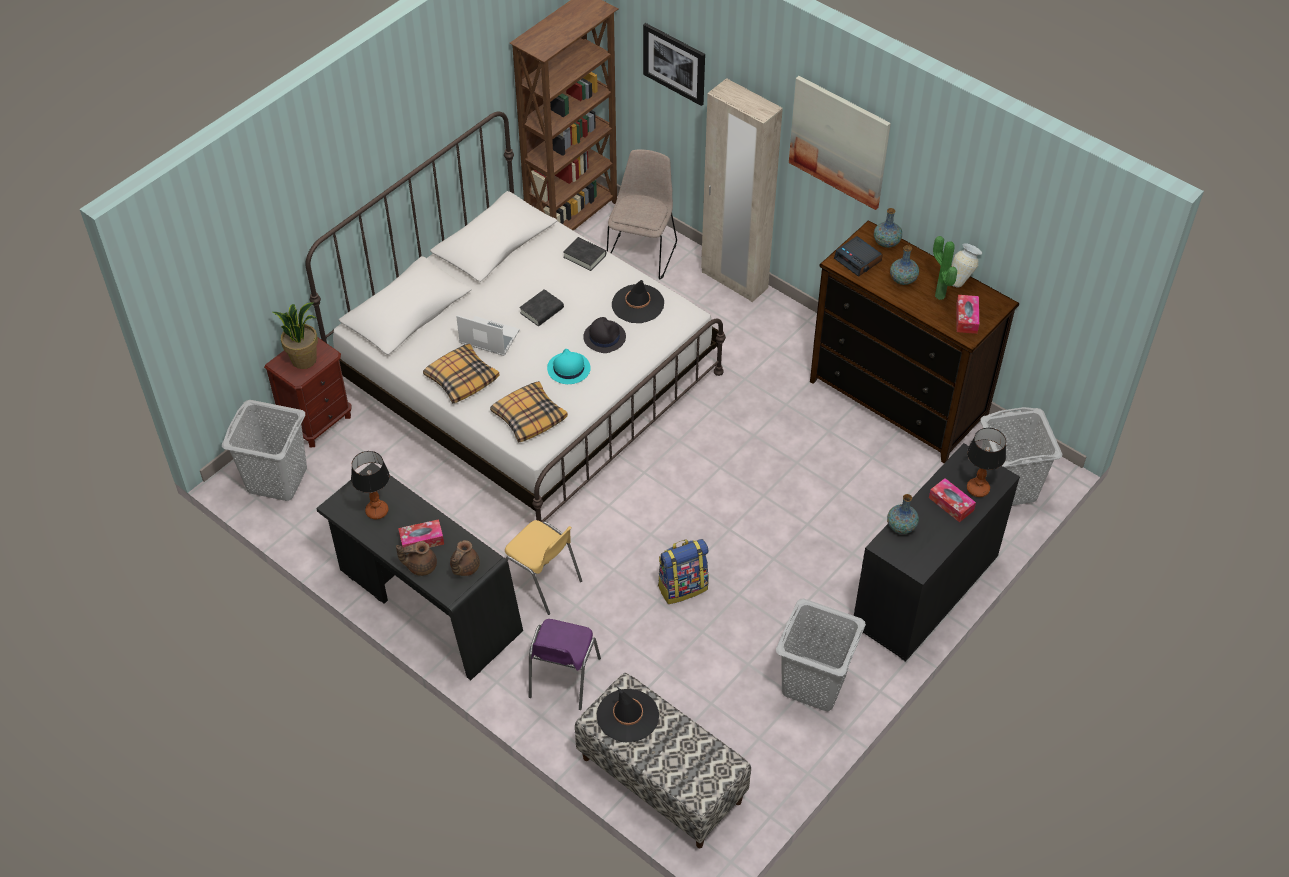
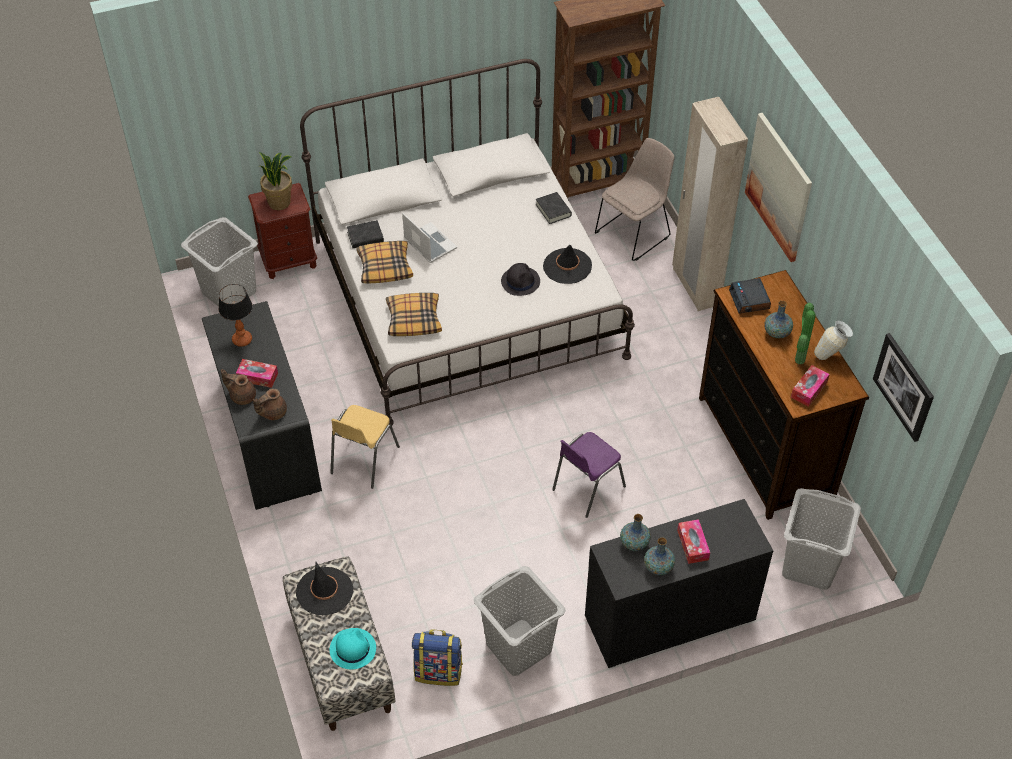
camera: 30 degrees right, 0 degrees up
yellow chair [505,520,582,615] -> yellow chair turned 45 degrees clockwise [331,405,400,489]
black book [519,289,564,326] -> black book moved to [347,220,384,248]
purple chair [529,619,601,710] -> purple chair moved to [552,432,626,518]
turquoise hat [547,349,591,384] -> turquoise hat moved to [330,628,376,669]
picture [643,23,705,106] -> picture moved to [873,333,934,442]
backpack [658,539,709,604] -> backpack moved to [412,629,463,686]
vase [874,208,902,248] -> vase moved to [644,537,675,575]
table lamp [967,428,1006,497] -> none

